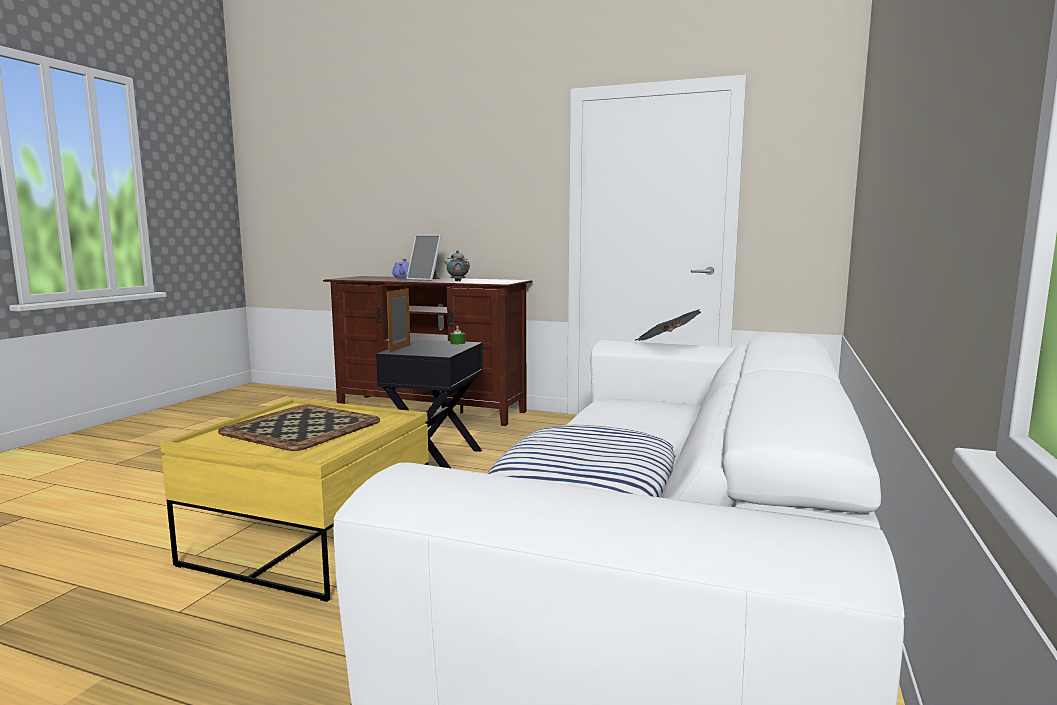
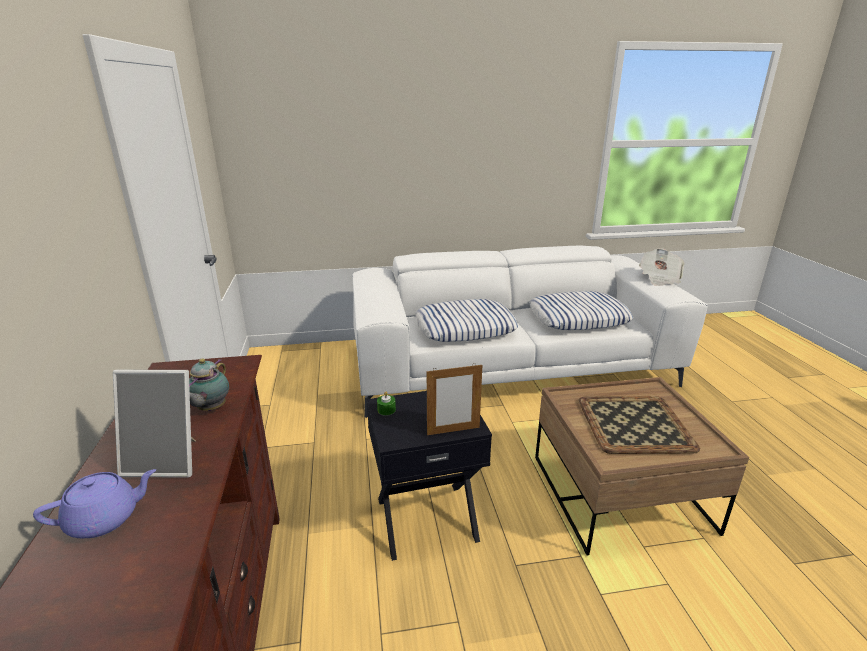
camera: 120 degrees left, 15 degrees up
yellow coffee table [160,398,429,602] -> brown coffee table [535,377,749,555]
picture frame [406,235,442,281] -> picture frame turned 90 degrees clockwise [113,370,196,478]
newspaper [635,309,701,341] -> newspaper moved to [639,248,685,286]
none -> pillow [415,299,518,342]

